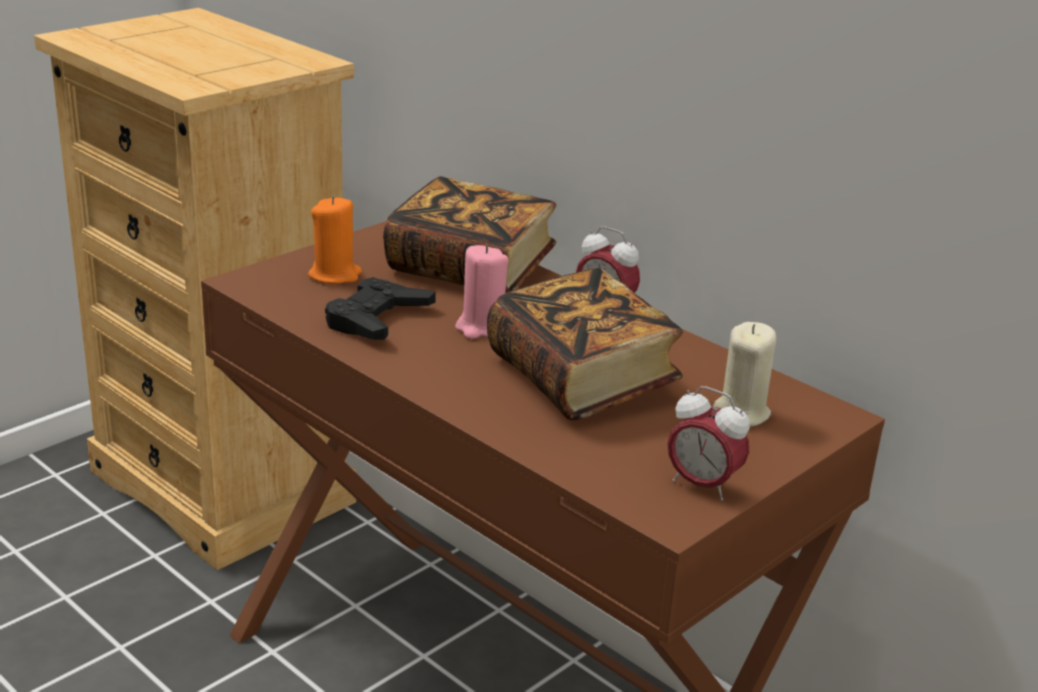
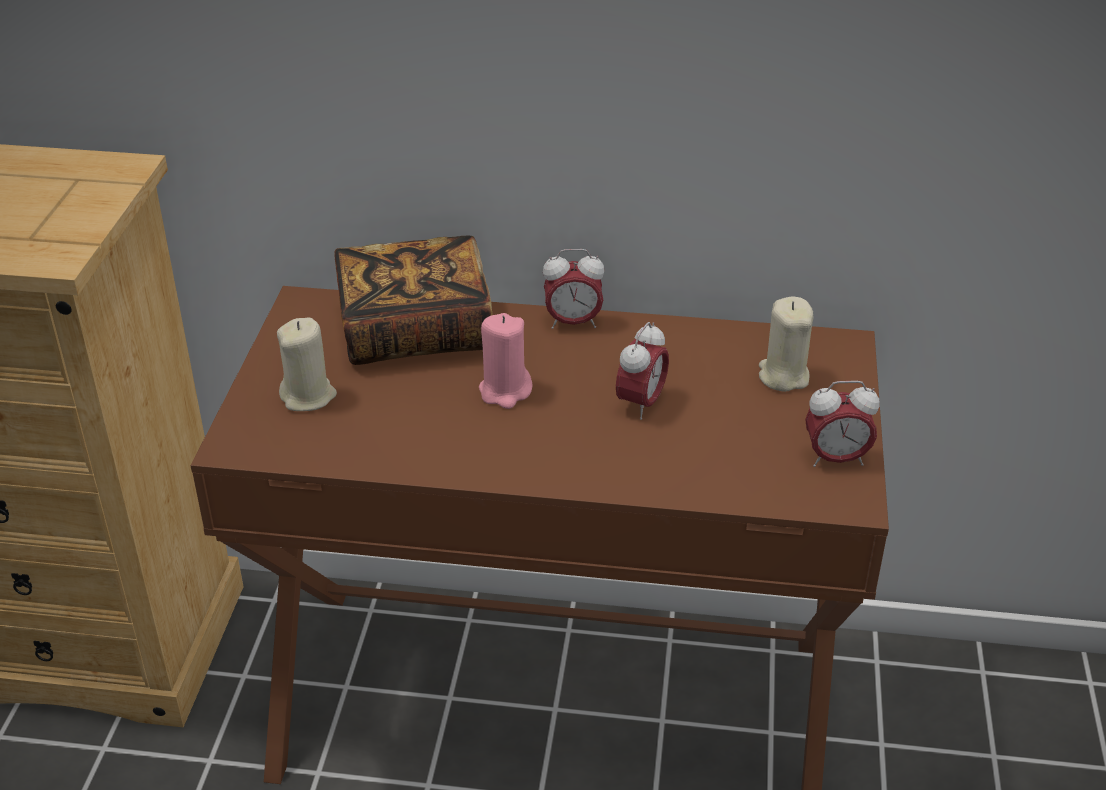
camera: 35 degrees left, 10 degrees up
orange candle [308,196,362,284] -> beige candle [277,317,337,411]
black game controller [325,277,436,340] -> none
book [487,268,683,420] -> alarm clock [616,322,669,420]

